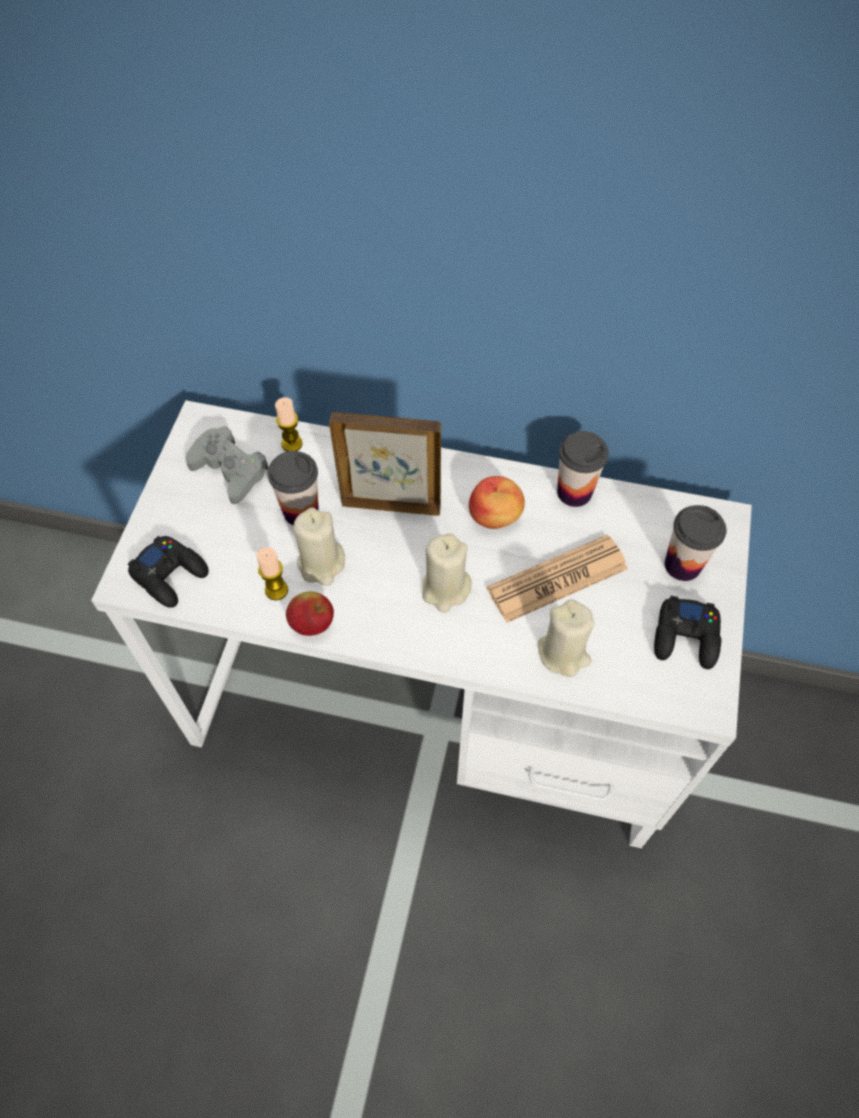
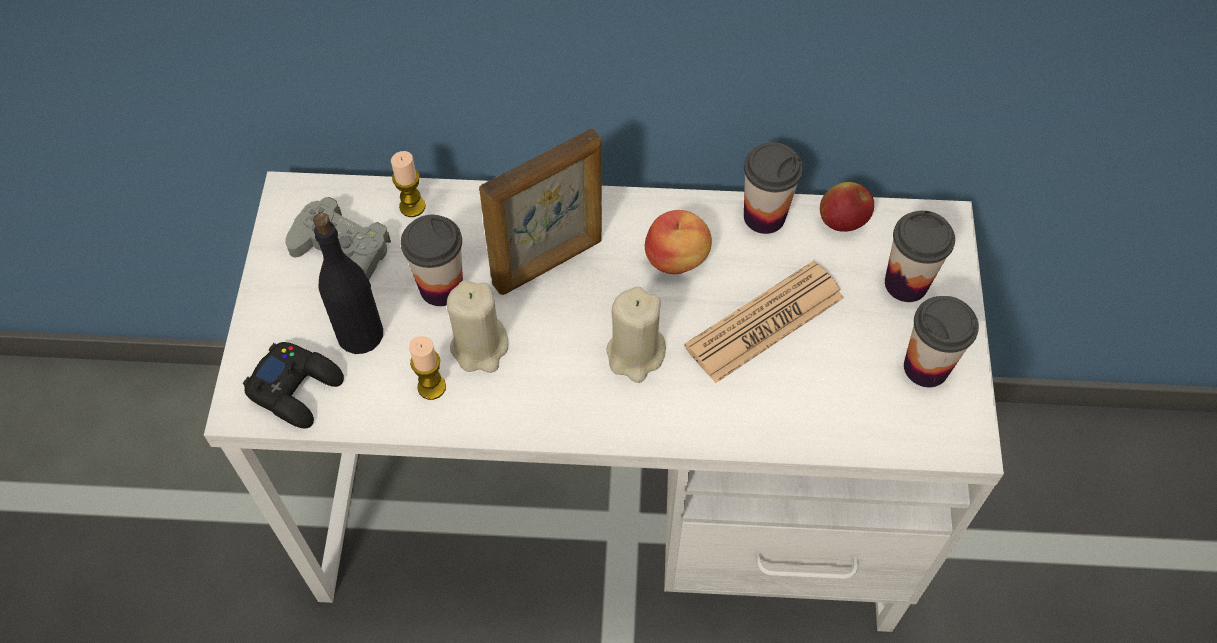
camera: 10 degrees left, 0 degrees up
apple [286,591,334,636] -> apple moved to [820,182,874,232]
picture frame [329,412,441,516] -> picture frame turned 150 degrees clockwise [479,128,602,295]
beige candle [538,599,595,677] -> none
black game controller [654,596,721,669] -> cup [904,296,979,387]
none -> black bottle [313,213,383,354]

